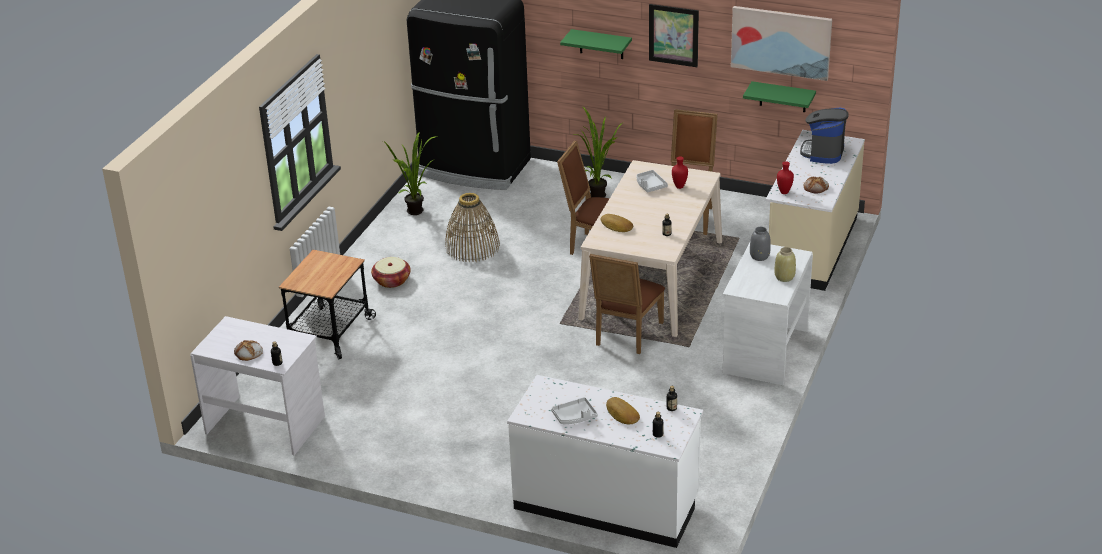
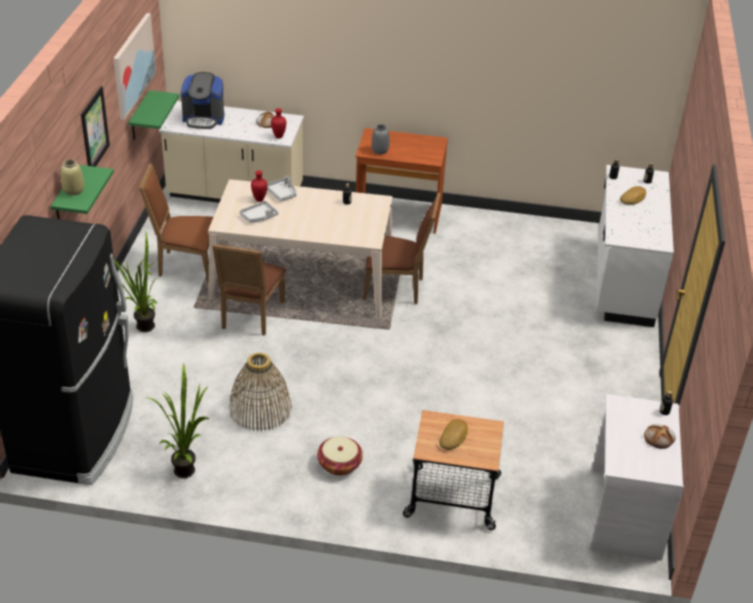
camera: 105 degrees left, 5 degrees up
grey tray [551,397,598,424] -> grey tray moved to [267,176,297,202]
bread [601,214,633,232] -> bread moved to [439,419,468,450]
white desk [723,243,813,386] -> brown desk [355,128,448,234]
beige vase [774,247,796,282] -> beige vase moved to [61,159,84,196]

